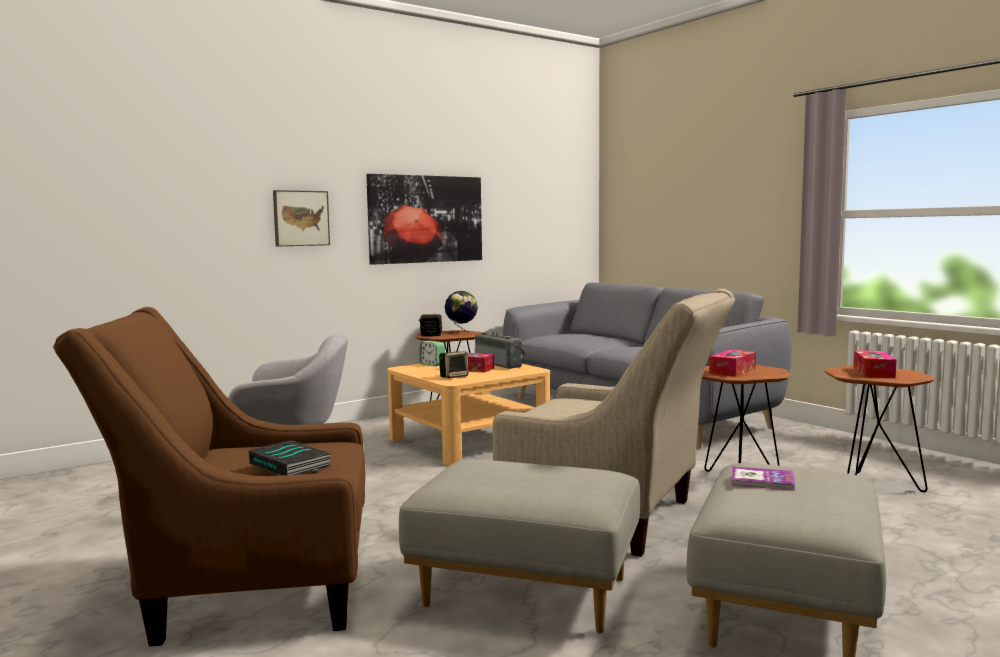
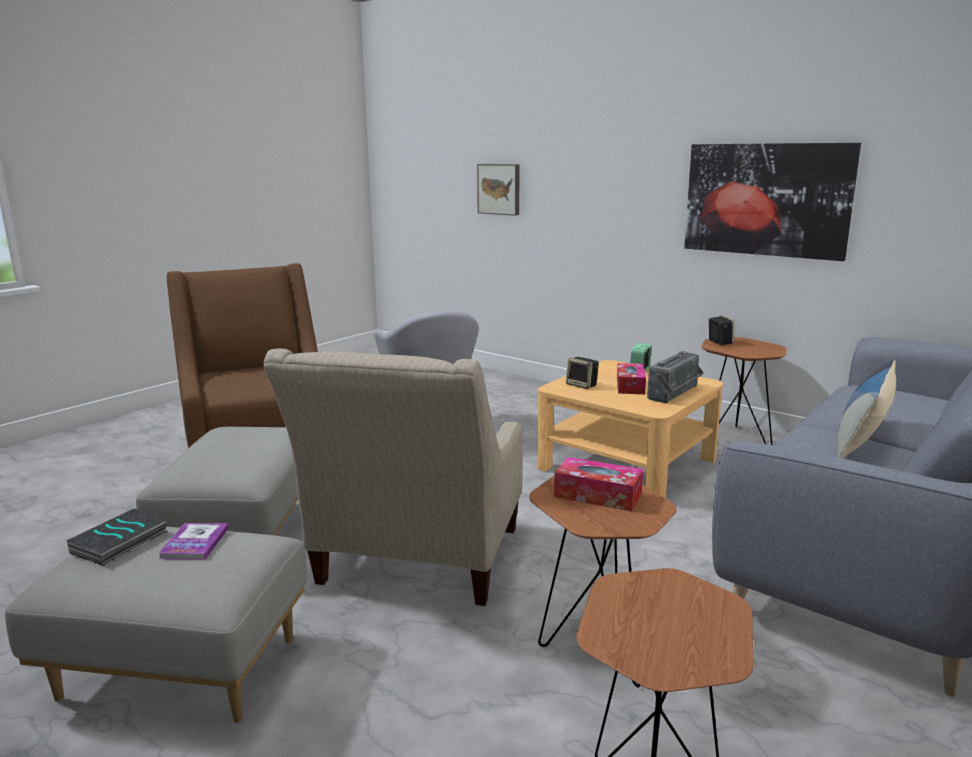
camera: 75 degrees right, 10 degrees up
book [248,440,331,475] -> book moved to [67,509,168,566]
picture [273,190,330,247] -> picture moved to [477,164,520,216]
globe [445,291,478,334] -> none
tissue box [854,350,896,378] -> none
none -> pillow [837,360,896,458]

